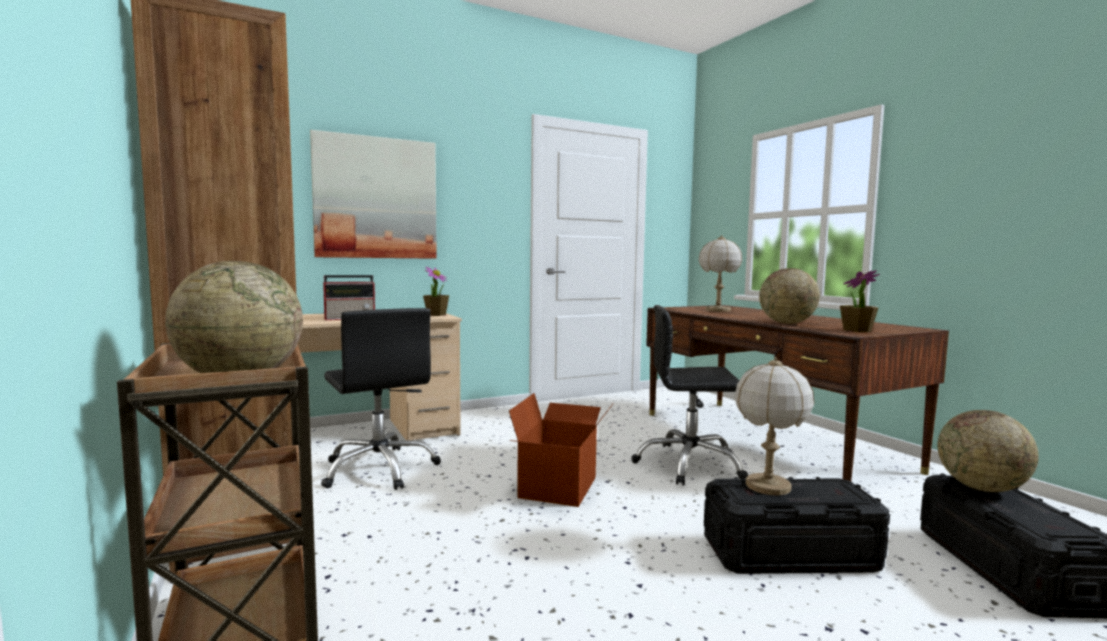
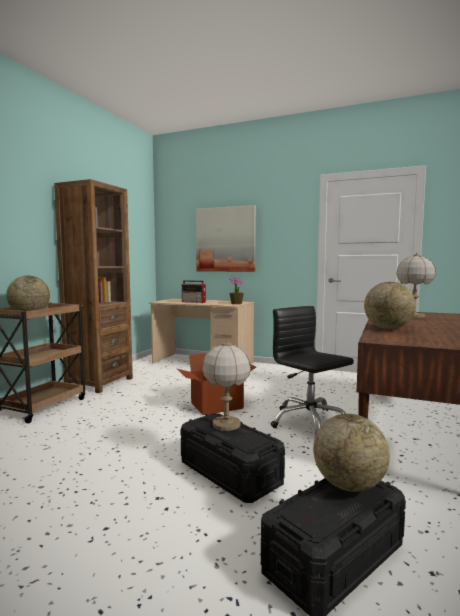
camera: 50 degrees right, 0 degrees up
black office chair [321,308,441,490] -> none
potted plant [840,270,880,332] -> none

